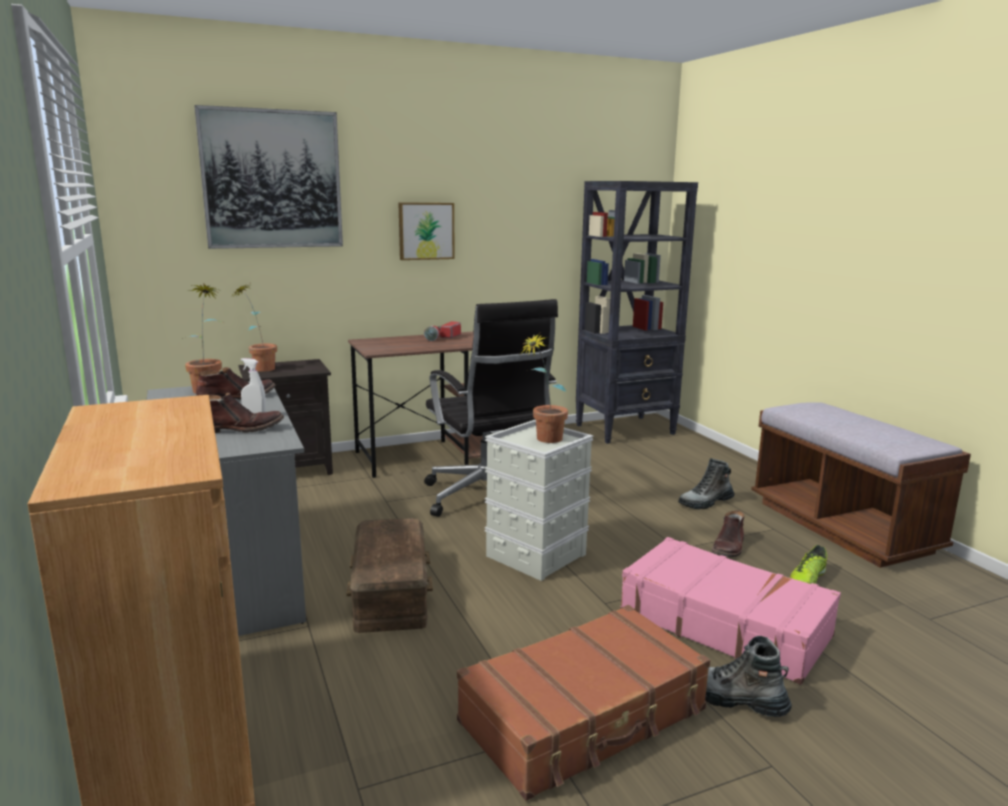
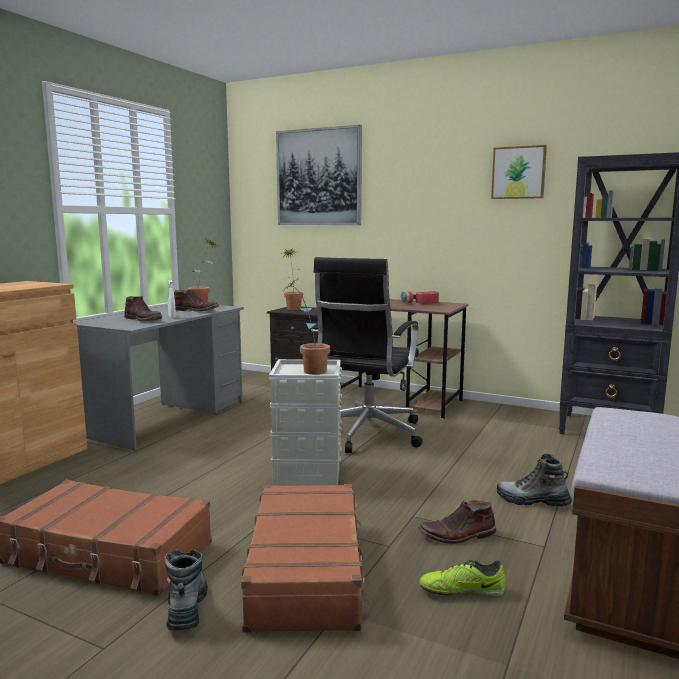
camera: 50 degrees right, 5 degrees down
brown storage box [347,518,433,633] -> none
picture [399,203,455,260] -> picture moved to [491,145,547,199]
pink suitcase [620,537,841,685] -> brown suitcase [241,484,370,633]

